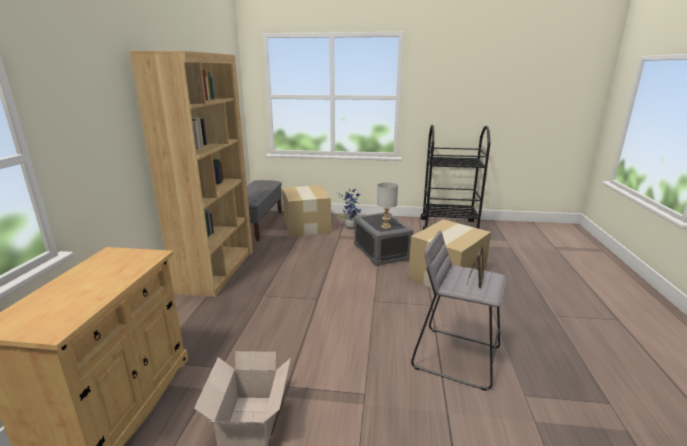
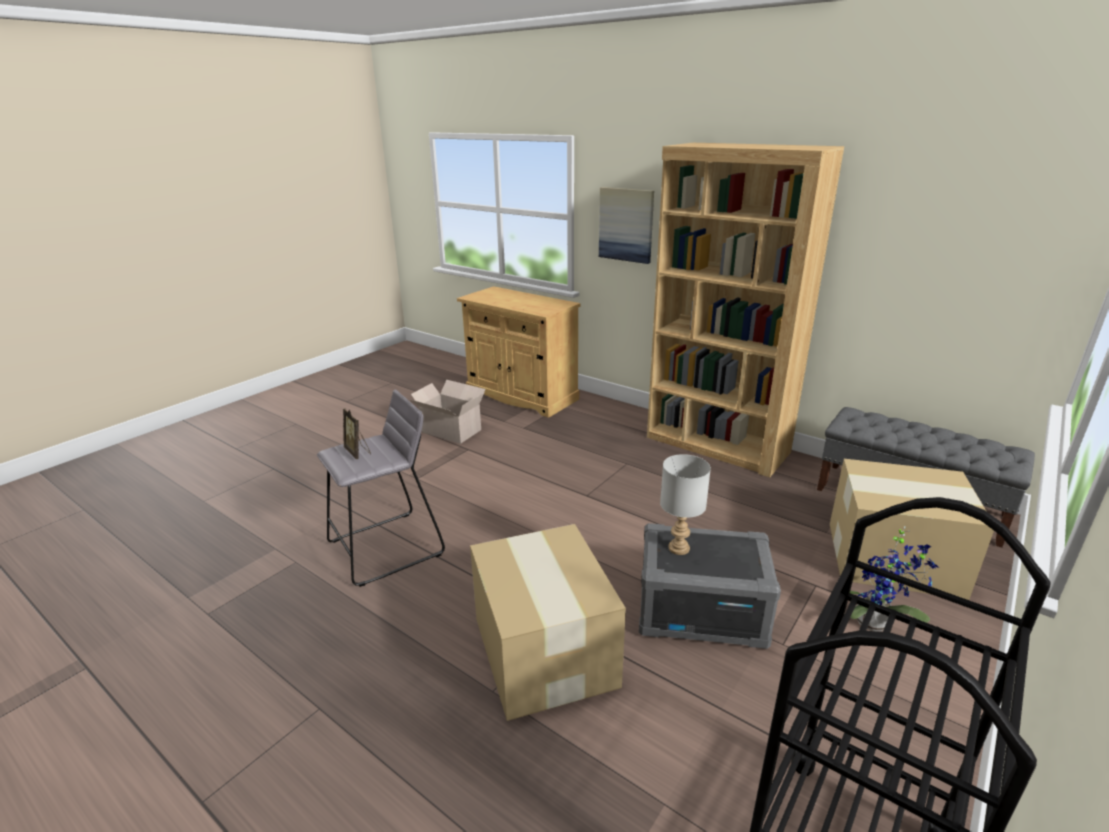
camera: 120 degrees right, 5 degrees up
none -> picture [599,187,654,264]

